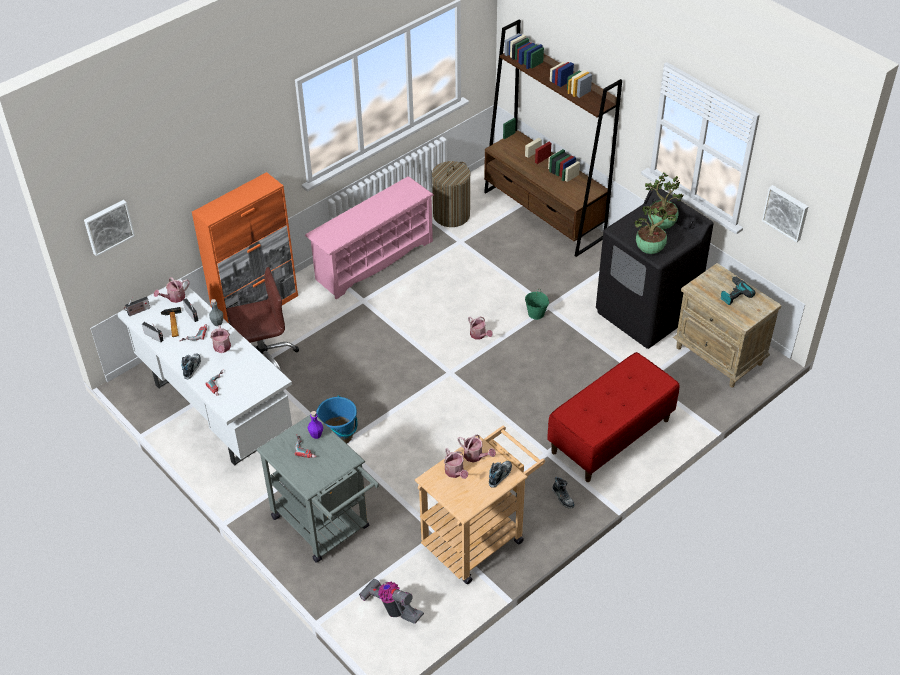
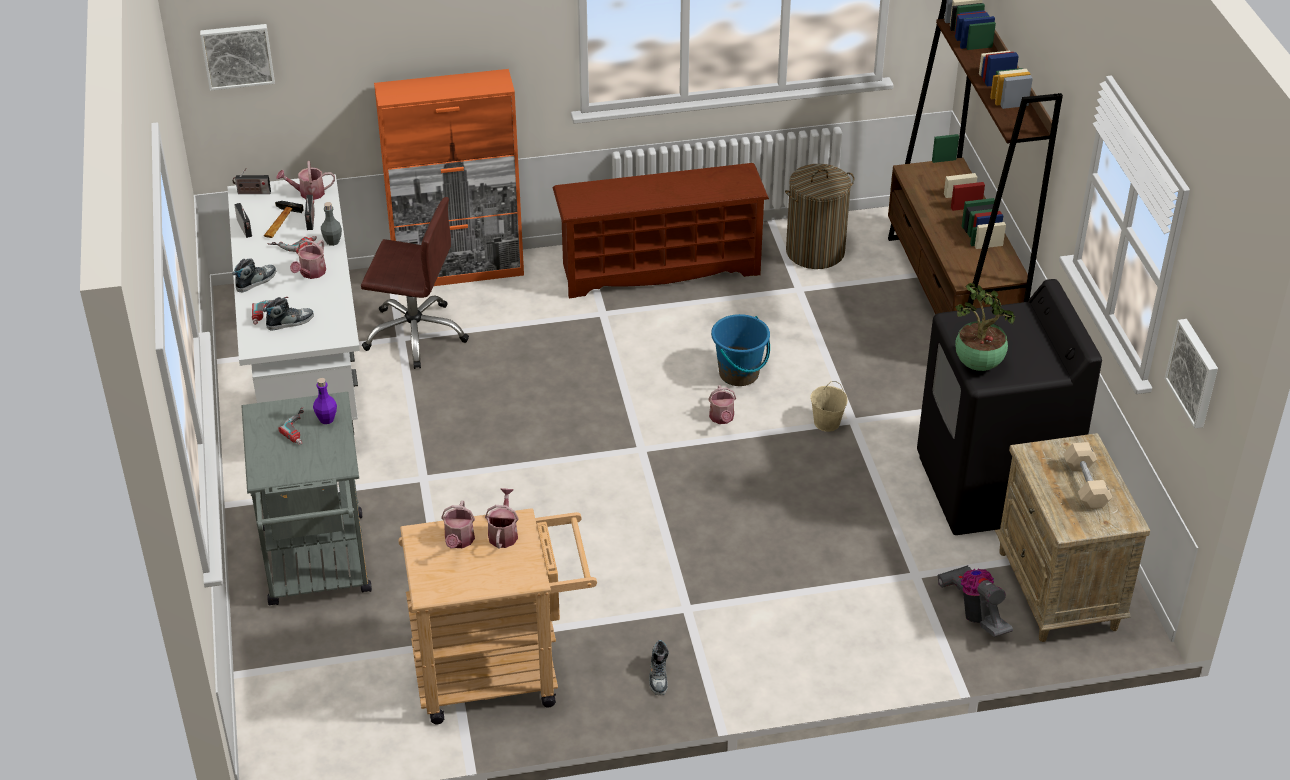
camera: 30 degrees right, 5 degrees down
pink shoe rack [305,176,434,299] -> brown shoe rack [553,163,769,298]
blue bucket [316,395,358,444] -> blue bucket moved to [711,314,770,386]
vacuum cleaner [359,579,424,624] -> vacuum cleaner moved to [938,565,1013,637]
watering can [458,434,496,463] -> watering can turned 150 degrees counterclockwise [485,488,519,548]
shoe [489,461,512,488] -> shoe moved to [263,297,314,331]
green bucket [525,288,549,320] -> beige bucket [810,381,848,432]
red bench [547,352,679,482] -> none
potted plant [645,172,684,229] -> none
power drill [721,276,756,305] -> beige dumbbell [1063,442,1112,509]

